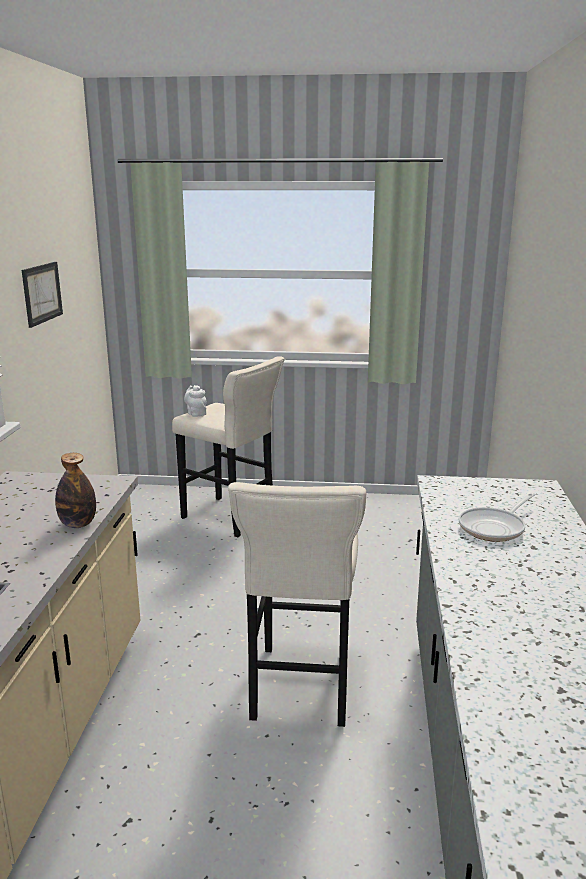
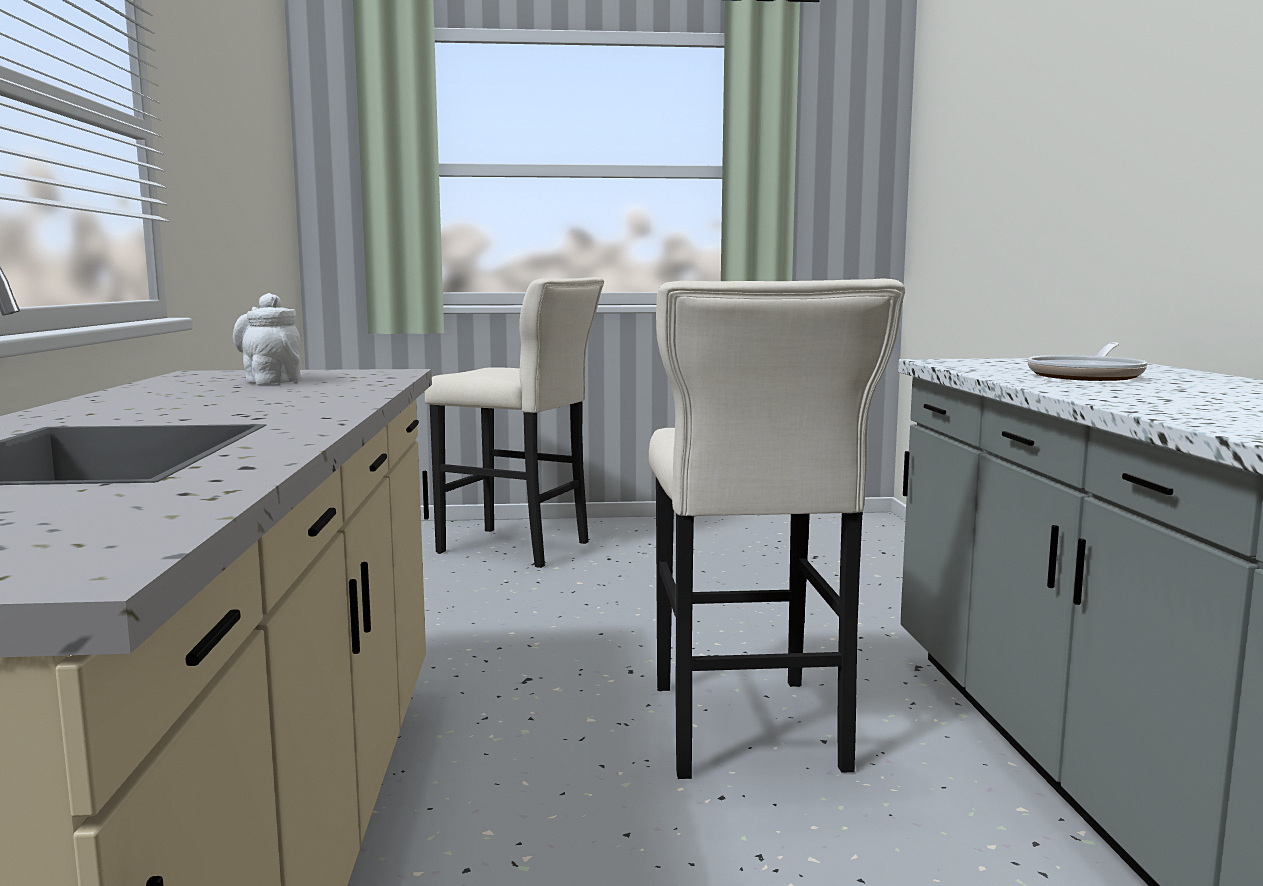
camera: 10 degrees left, 10 degrees down
picture [22,262,63,328] -> none
bottle [55,453,96,528] -> none
white teapot [184,385,206,417] -> white teapot moved to [233,293,301,384]

